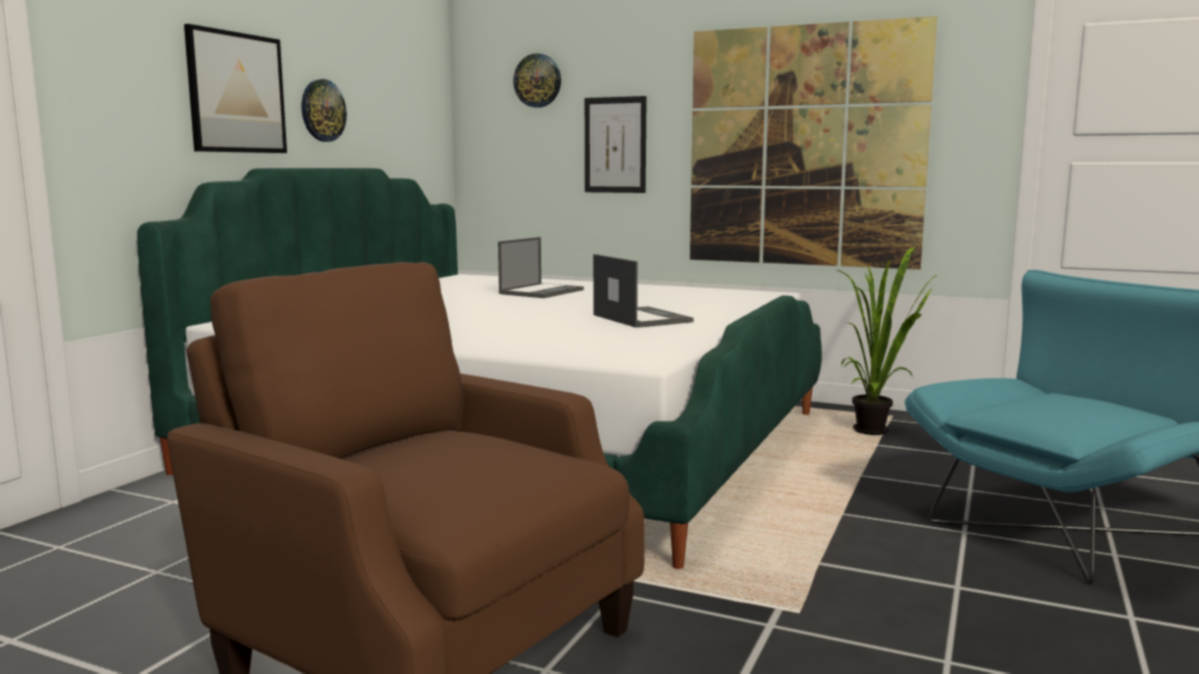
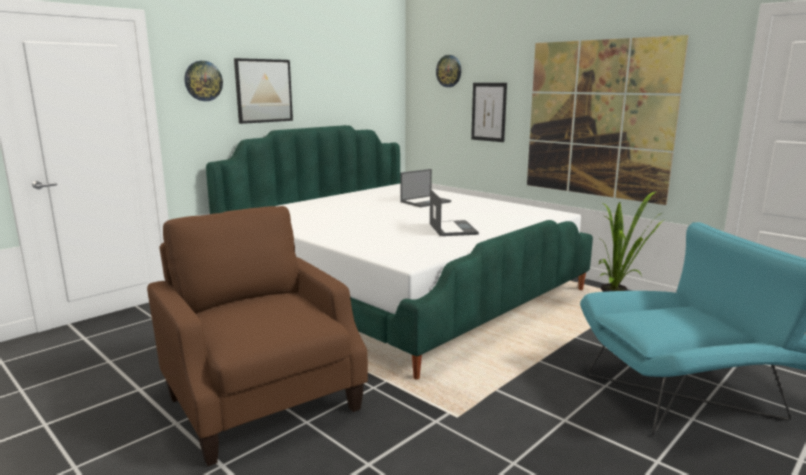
camera: 20 degrees right, 5 degrees up
wall clock [301,79,347,142] -> wall clock moved to [184,61,223,101]

